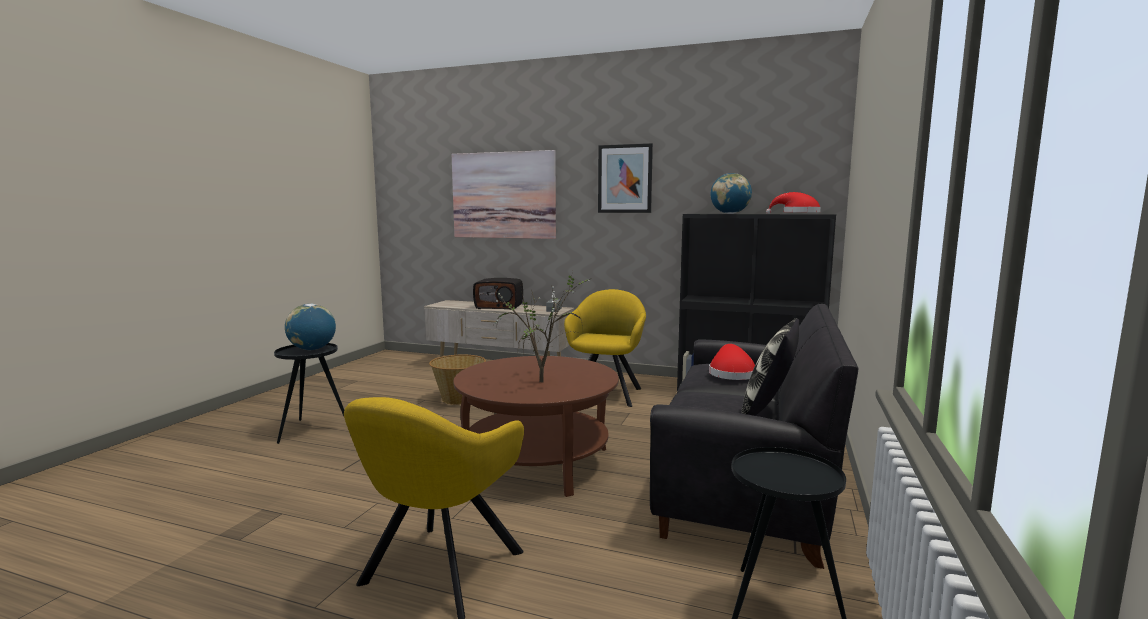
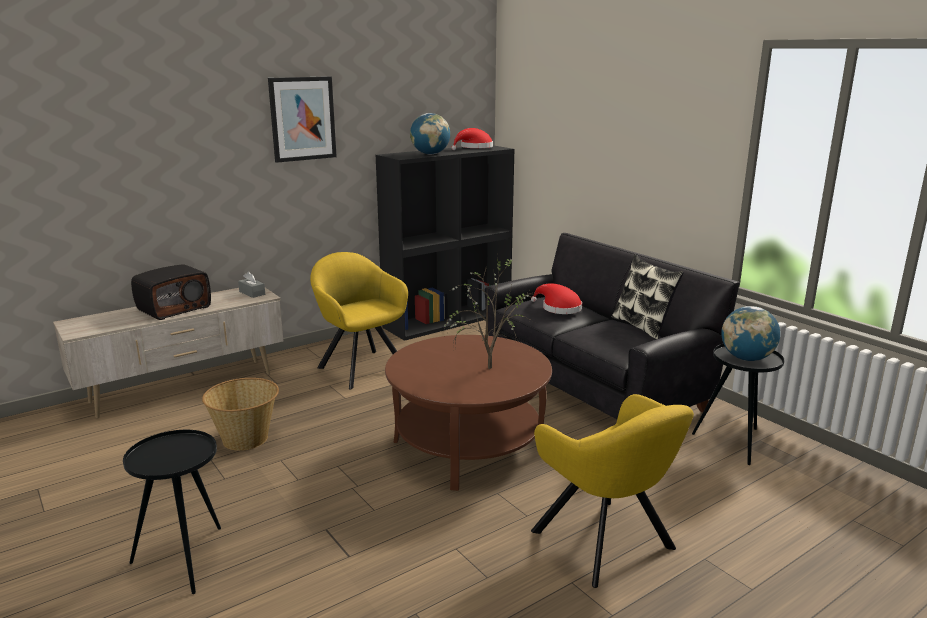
camera: 55 degrees left, 10 degrees up
globe [285,304,336,350] -> globe moved to [721,306,780,361]
picture [452,150,556,239] -> none

